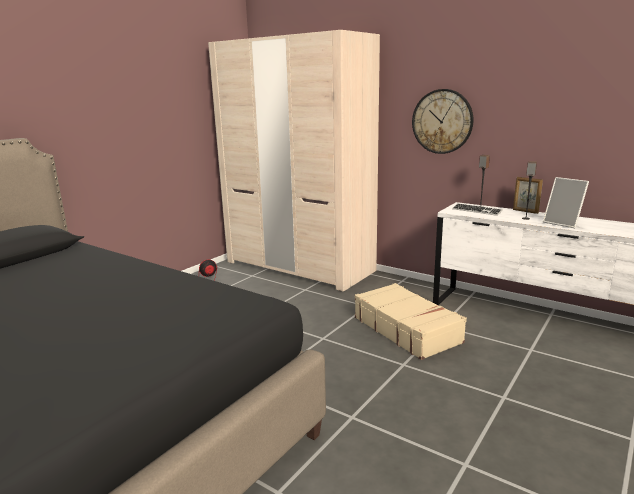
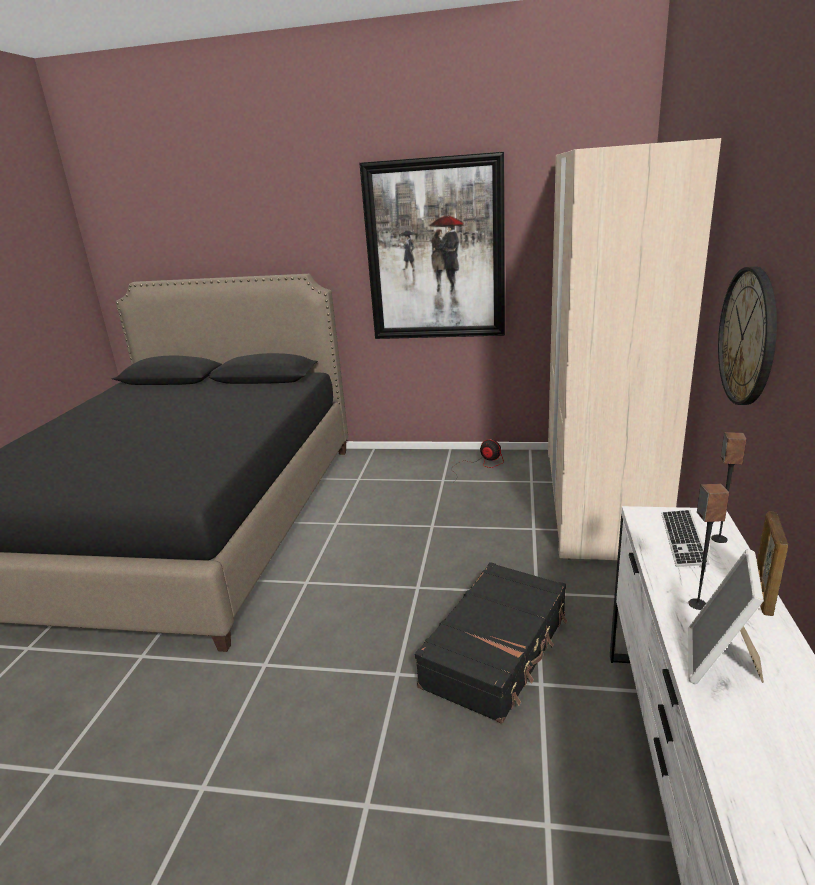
camera: 65 degrees right, 5 degrees up
beige suitcase [355,283,467,360] -> black suitcase [415,562,567,724]
none -> picture [359,152,505,339]

